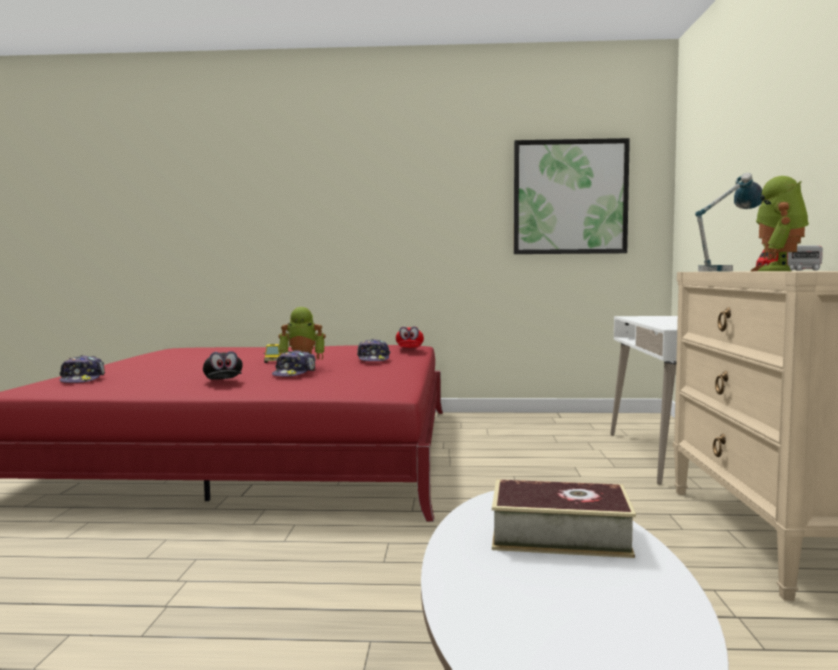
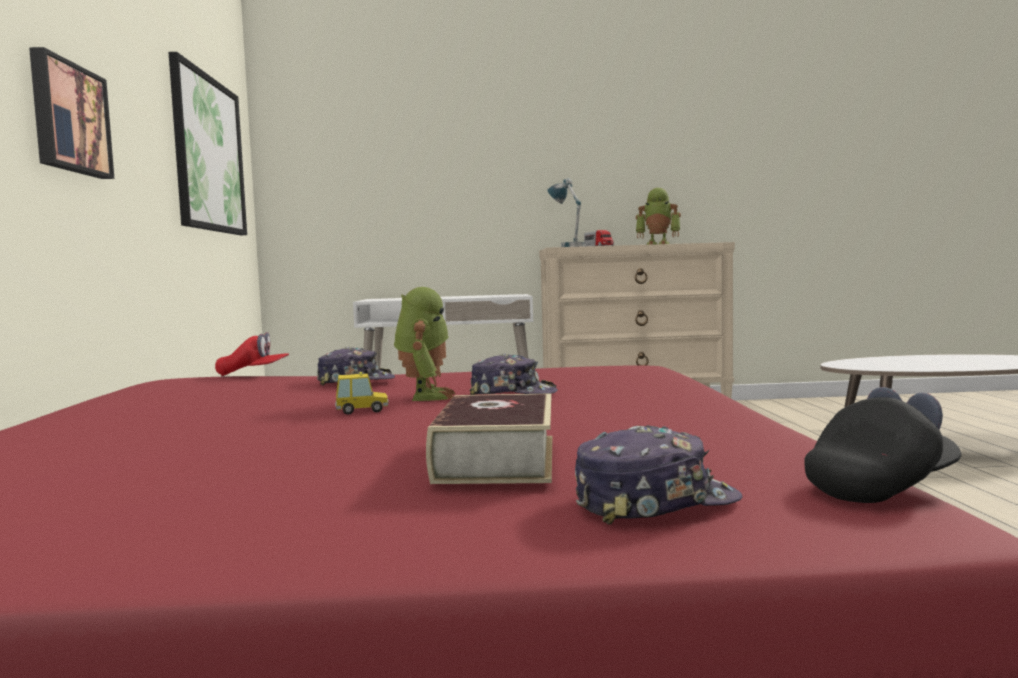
camera: 95 degrees left, 0 degrees up
black cap [203,351,243,379] -> black cap moved to [804,387,961,503]
book [492,479,636,558] -> book moved to [426,393,552,484]
none -> picture [29,47,114,179]

